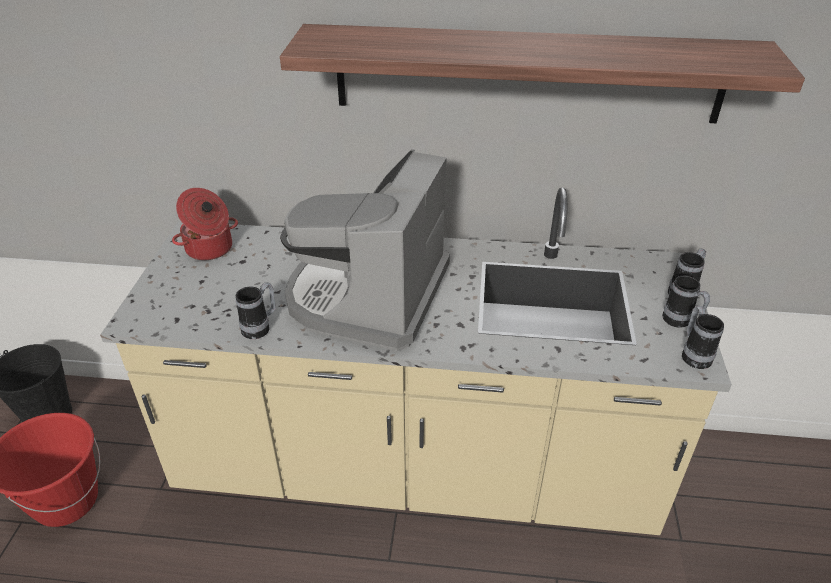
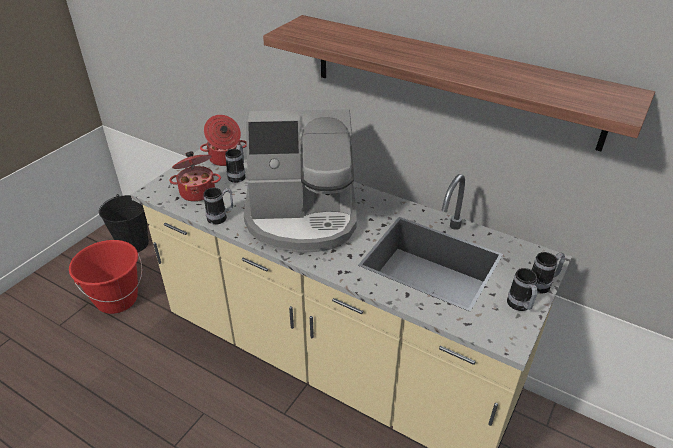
camera: 25 degrees right, 0 degrees up
coffee machine [280,149,450,351] -> coffee machine turned 135 degrees counterclockwise [244,109,357,253]
mug [682,305,724,369] -> mug moved to [225,145,246,183]
none -> cooking pot [169,151,221,202]

